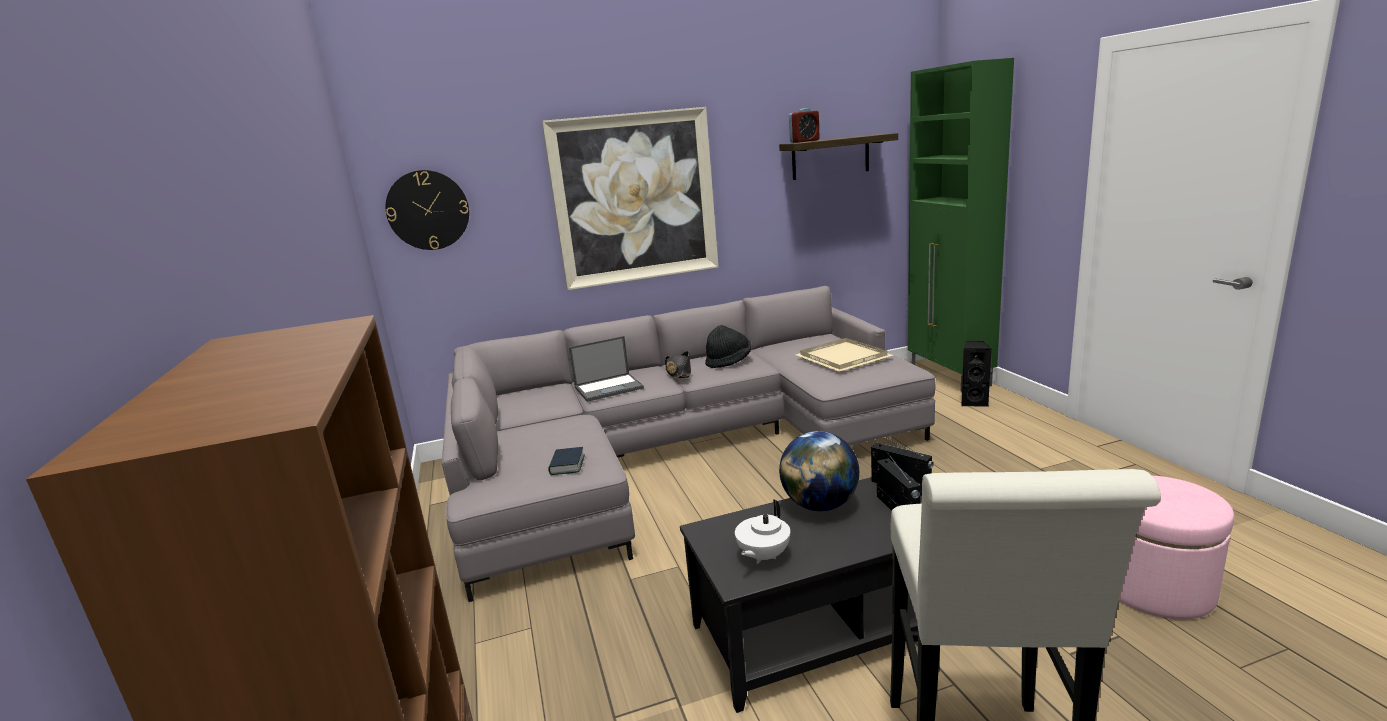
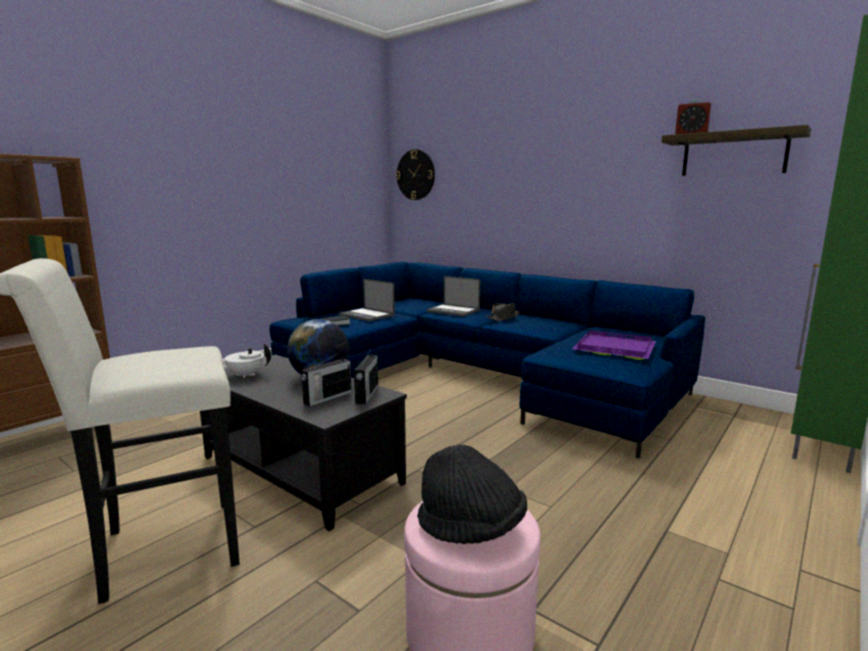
camera: 55 degrees right, 5 degrees down
grey sofa [442,286,936,602] -> blue sofa [270,262,705,458]
picture [542,107,718,290] -> none
black hat [705,325,751,368] -> black hat moved to [417,445,527,544]
beige tray [796,338,893,372] -> purple tray [572,330,656,360]
black speaker [961,341,992,407] -> none
none -> laptop [339,278,395,322]

